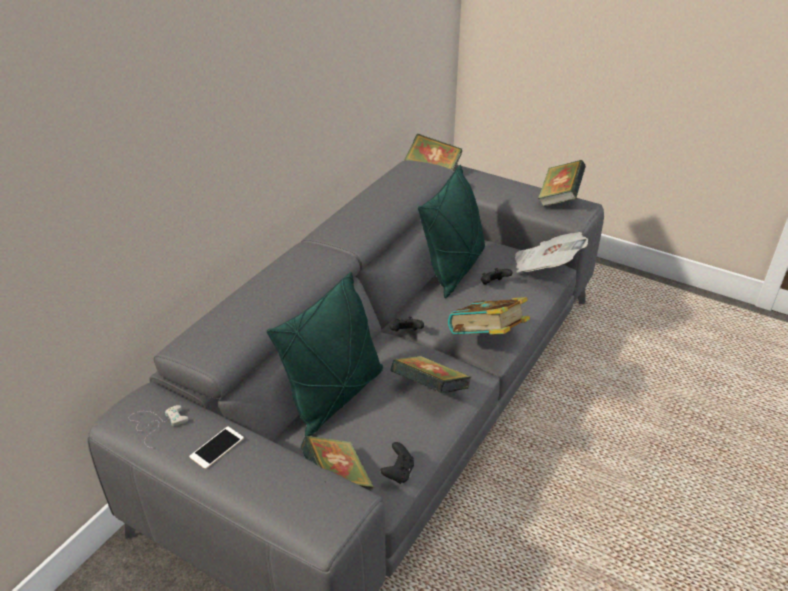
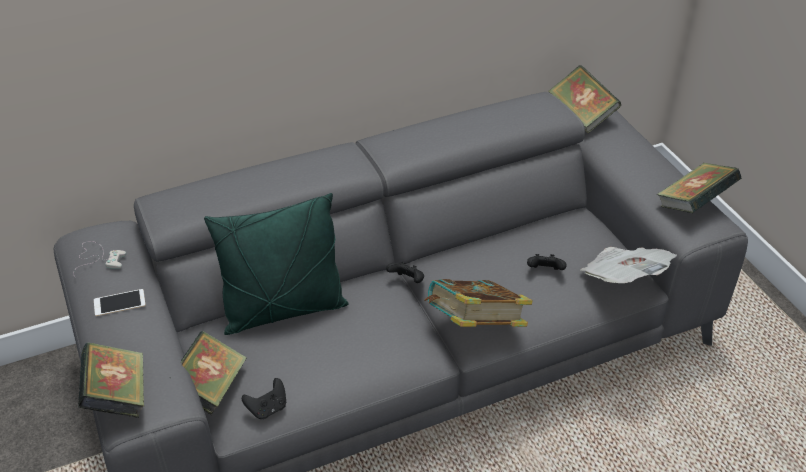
camera: 35 degrees right, 5 degrees up
book [390,356,471,393] -> book moved to [78,342,144,418]
green pillow [418,165,485,298] -> none

